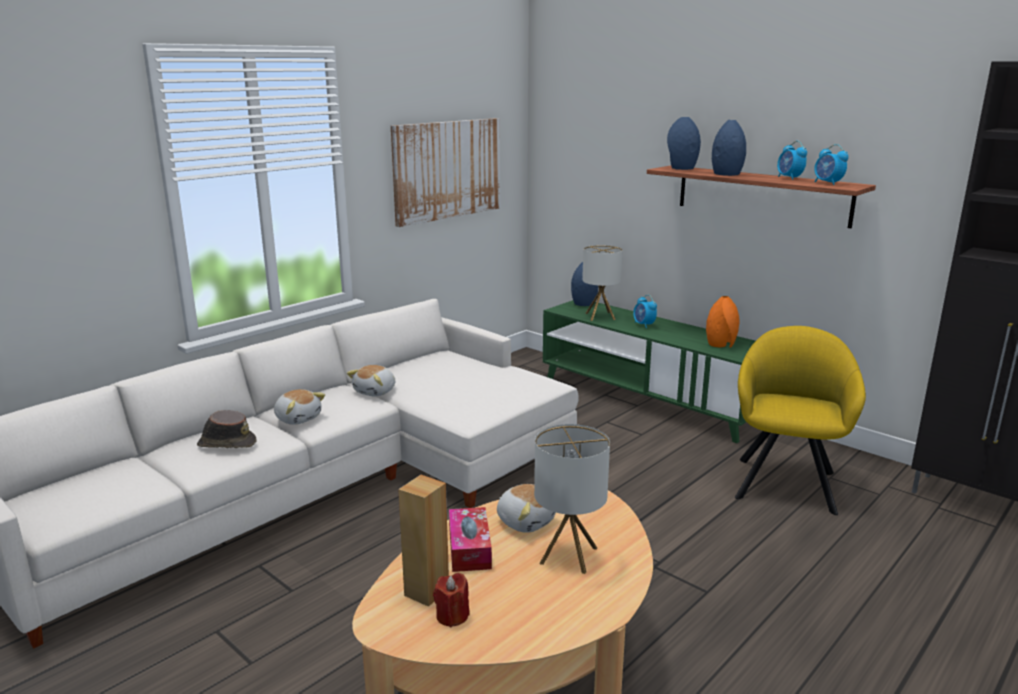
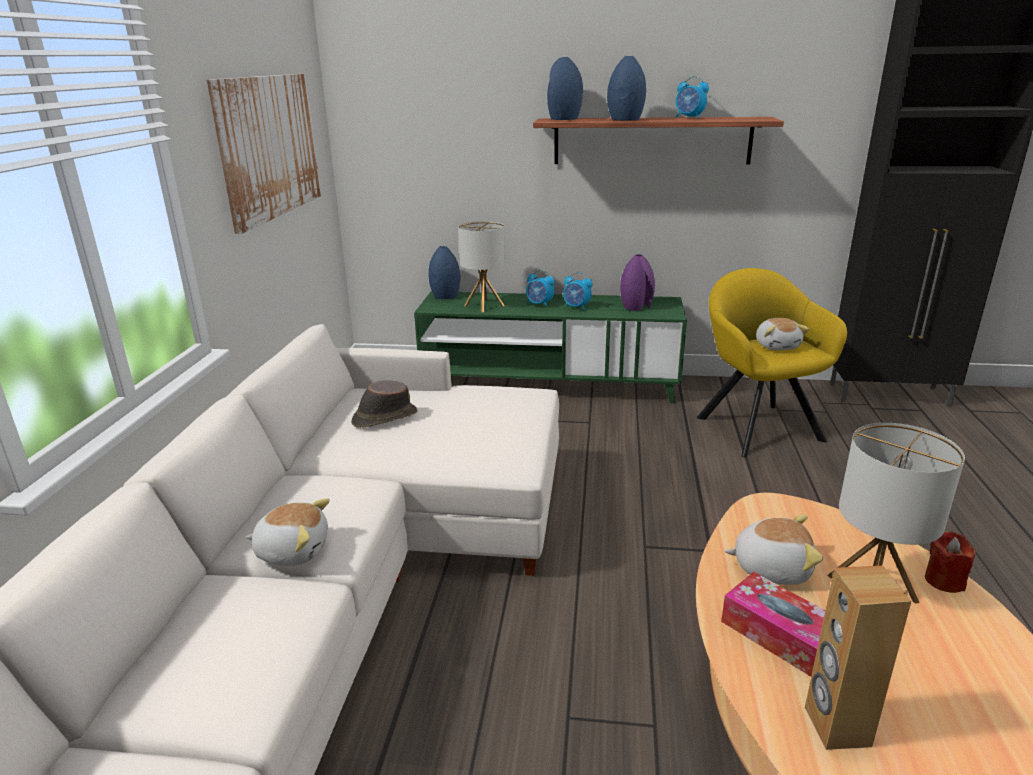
camera: 35 degrees left, 5 degrees up
brown hat [197,410,257,448] -> brown hat moved to [351,381,417,428]
plush toy [347,365,395,396] -> plush toy moved to [756,318,809,350]
red candle [433,573,470,627] -> red candle moved to [925,532,975,593]
orange vase [706,296,739,348] -> purple vase [620,254,655,311]
alarm clock [814,144,849,185] -> alarm clock moved to [563,272,593,310]

